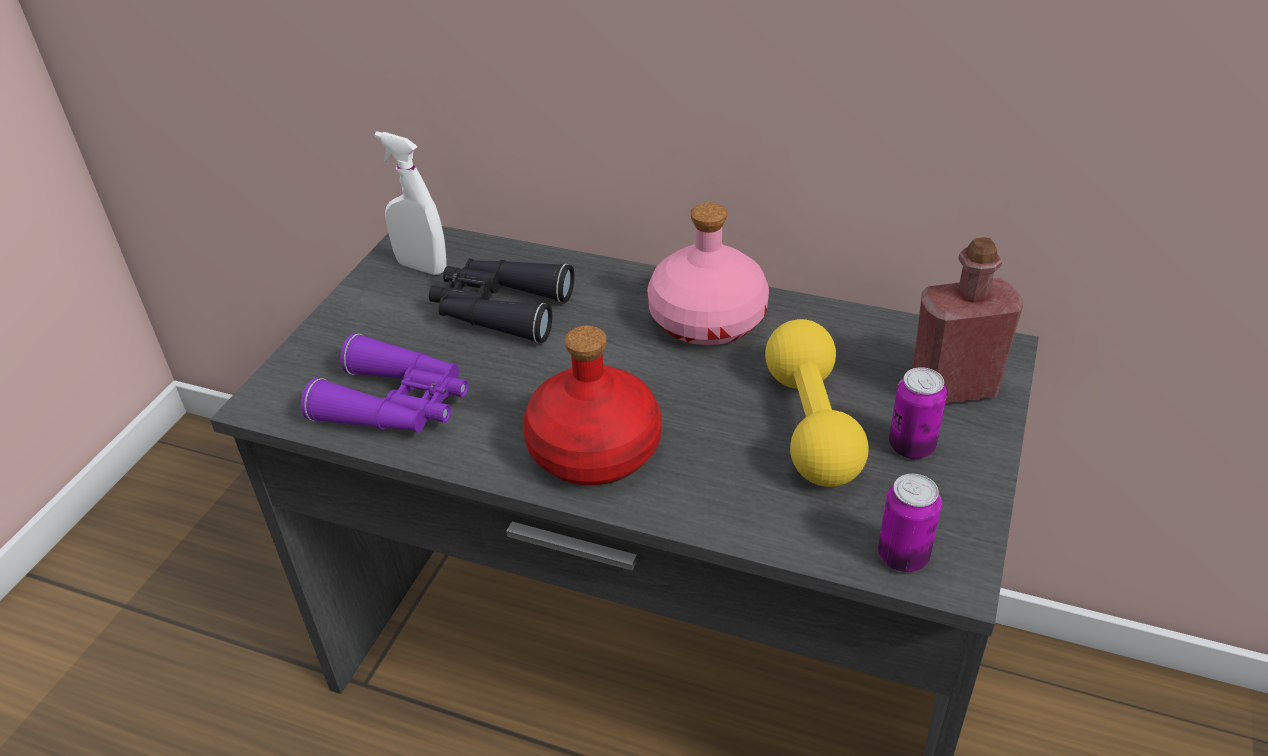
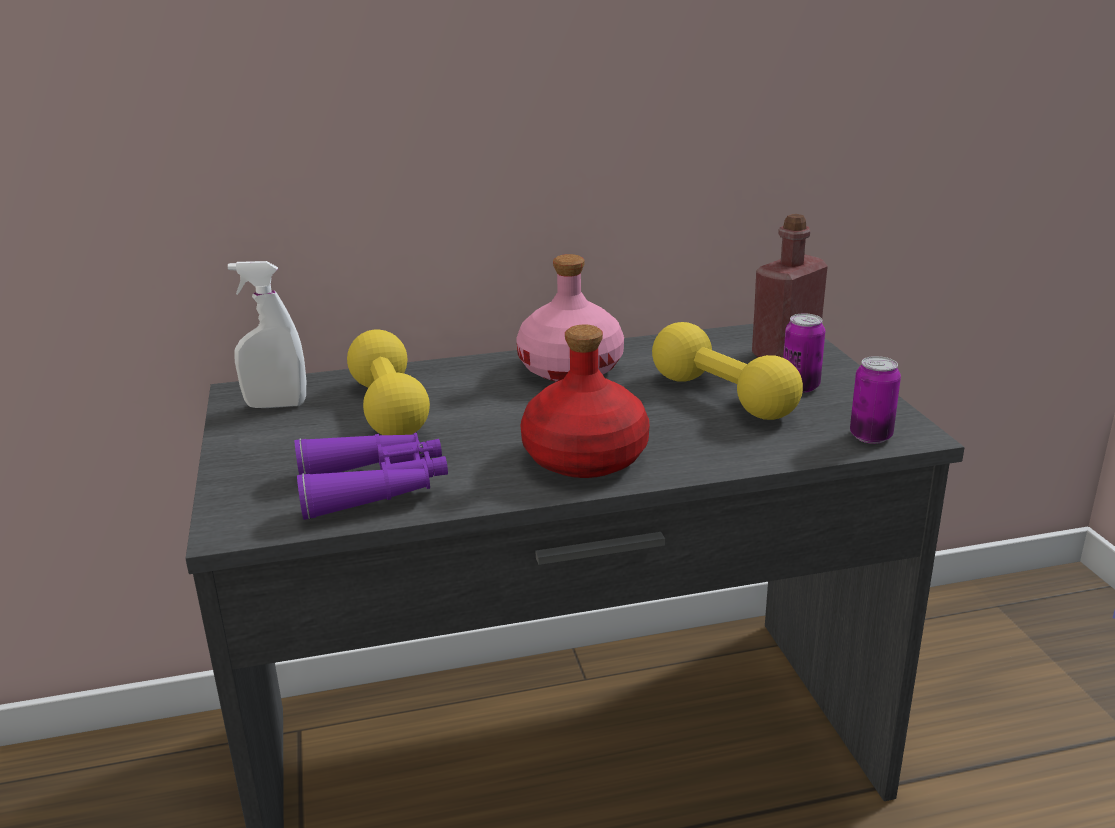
camera: 35 degrees left, 15 degrees down
black binoculars [429,259,574,343] -> yellow dumbbell [347,329,430,435]

